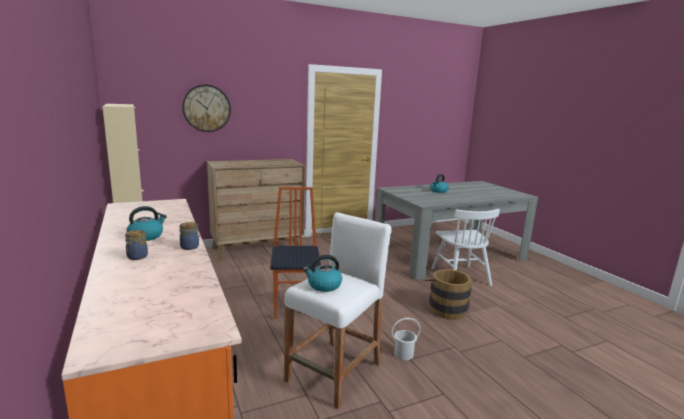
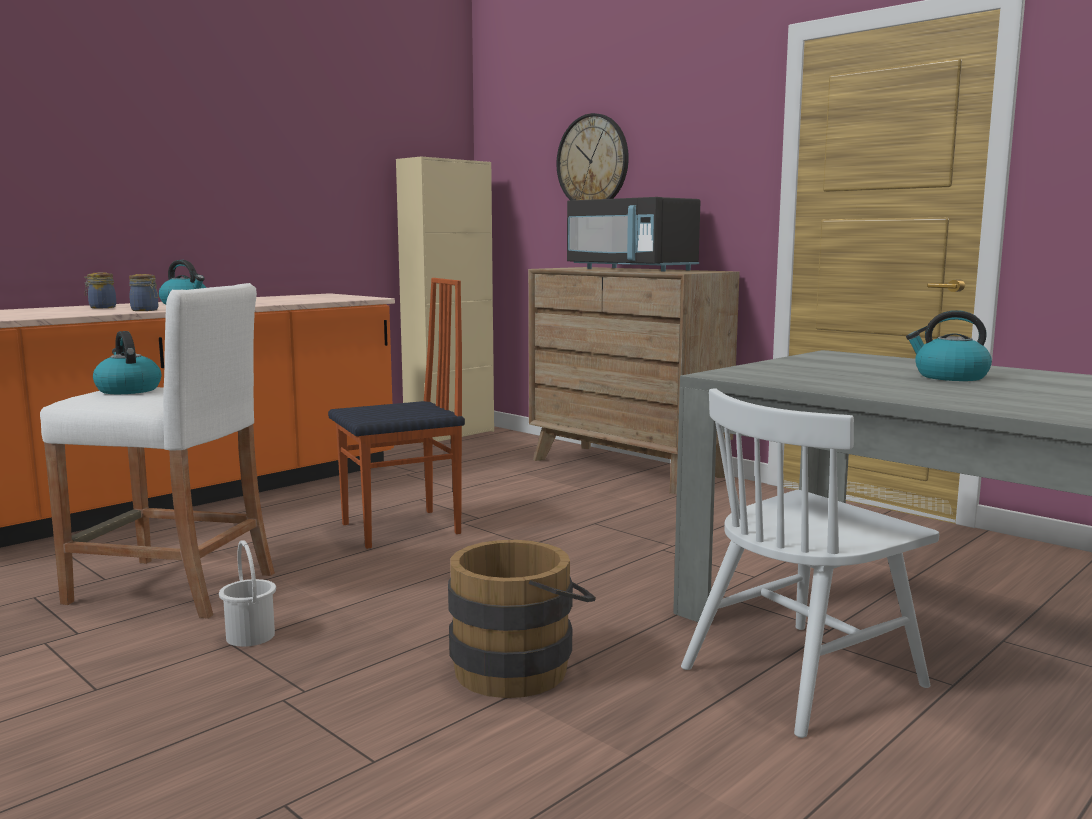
camera: 70 degrees right, 5 degrees down
none -> black microwave [567,197,700,271]

